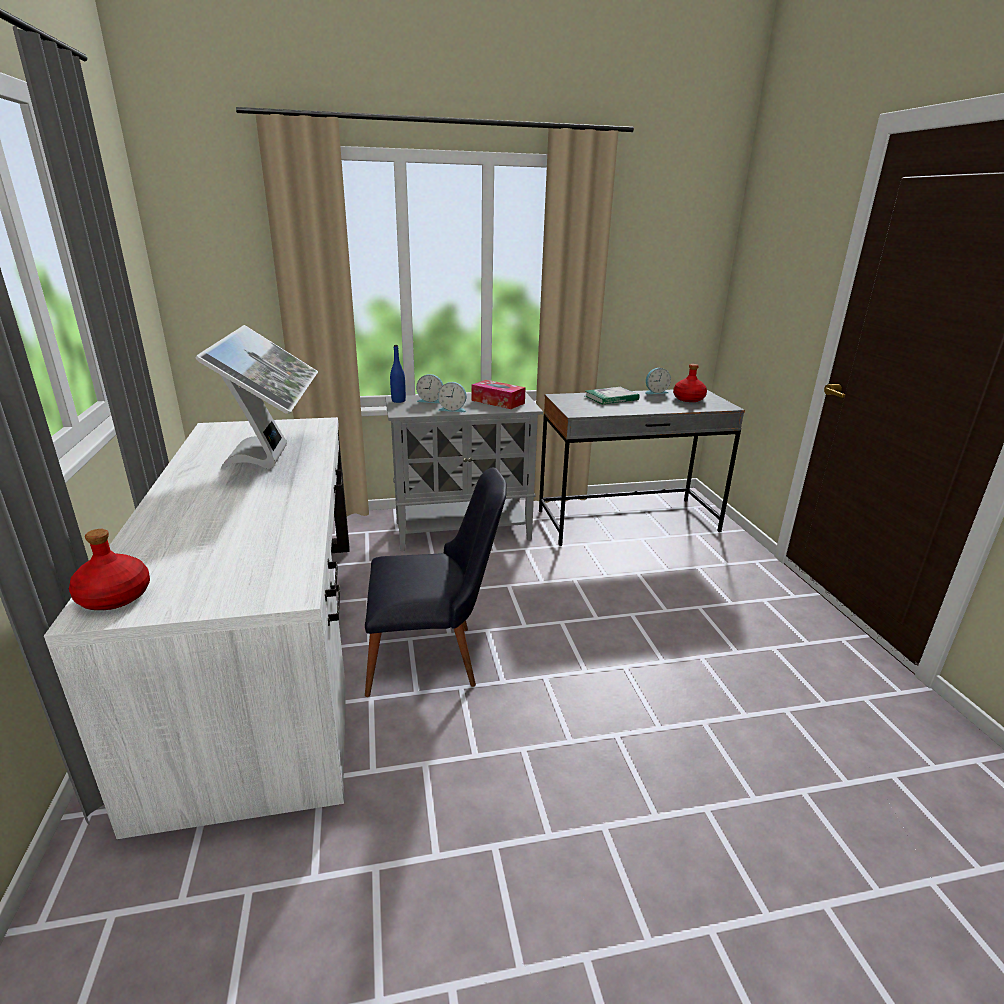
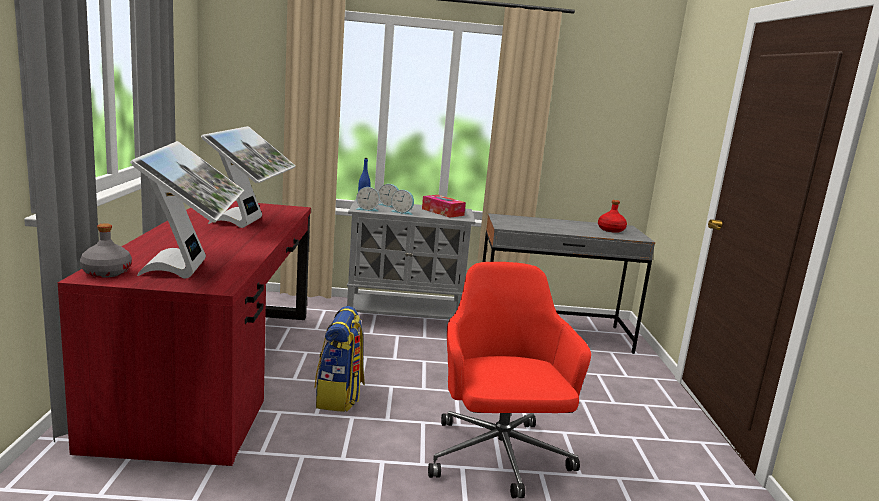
camera: 10 degrees right, 10 degrees down
white desk [44,417,349,839] -> red desk [58,201,311,466]
red bottle [69,529,150,610] -> grey bottle [80,223,132,278]
black chair [365,468,507,697] -> backpack [315,306,365,412]
book [585,387,640,405] -> none
alarm clock [645,368,671,394] -> alarm clock moved to [356,187,380,212]
none -> monitor [130,141,244,279]
none -> red office chair [428,262,591,498]

